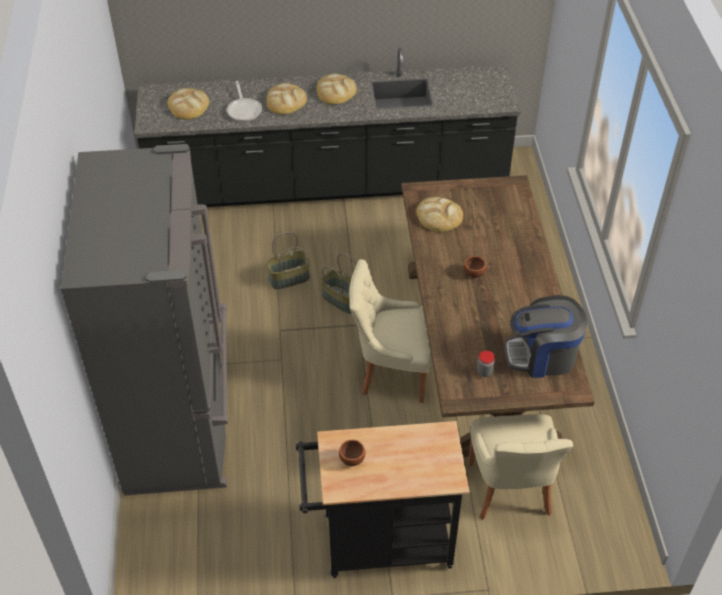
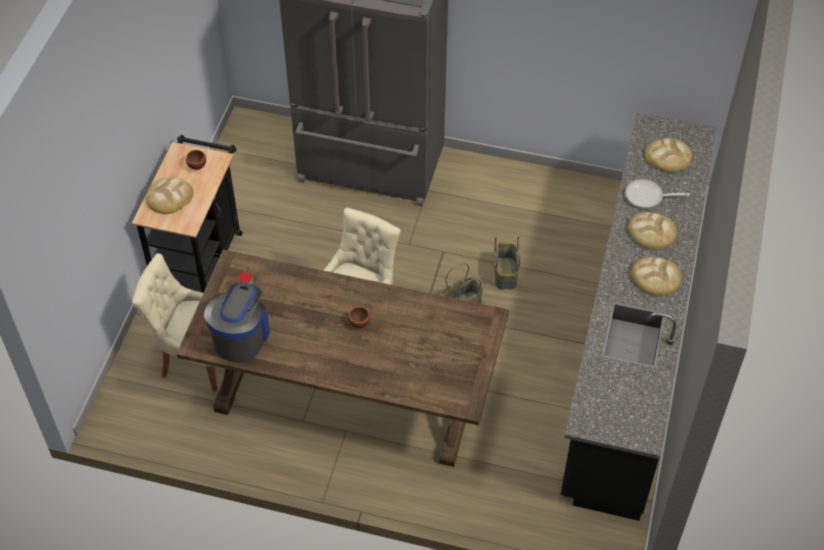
camera: 110 degrees right, 5 degrees up
bread [416,197,463,232] -> bread moved to [146,177,193,214]

